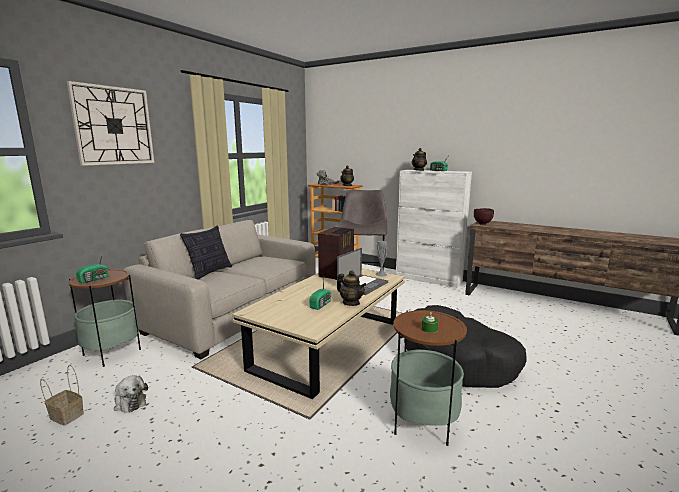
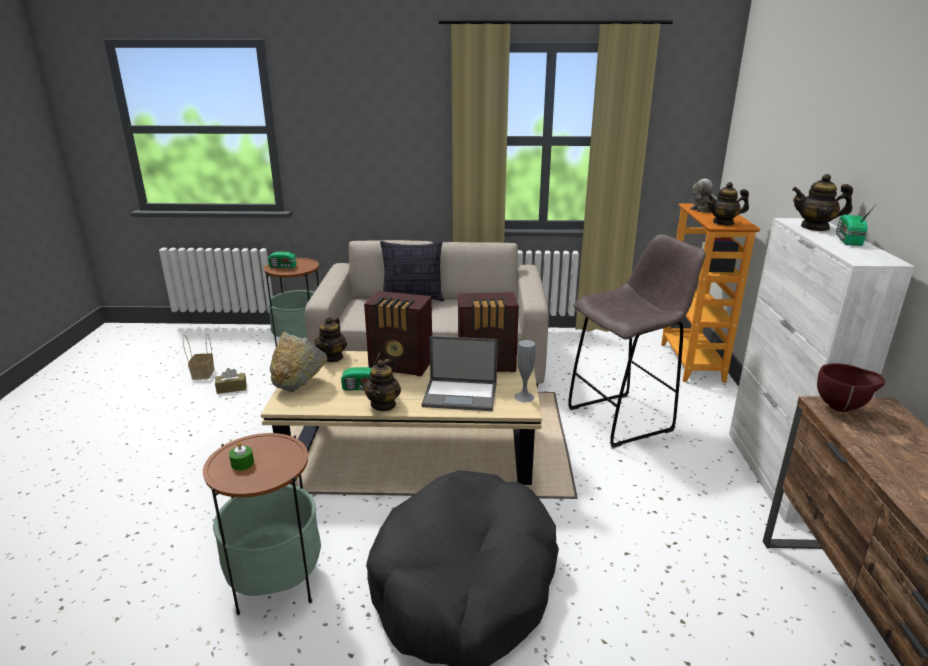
camera: 60 degrees right, 10 degrees up
wall clock [66,81,154,166] -> none
plush toy [114,375,148,413] -> brown tissue box [215,368,246,394]
none -> grey bowl [270,331,328,392]
none -> teapot [314,317,347,362]
none -> radio [364,291,432,376]

